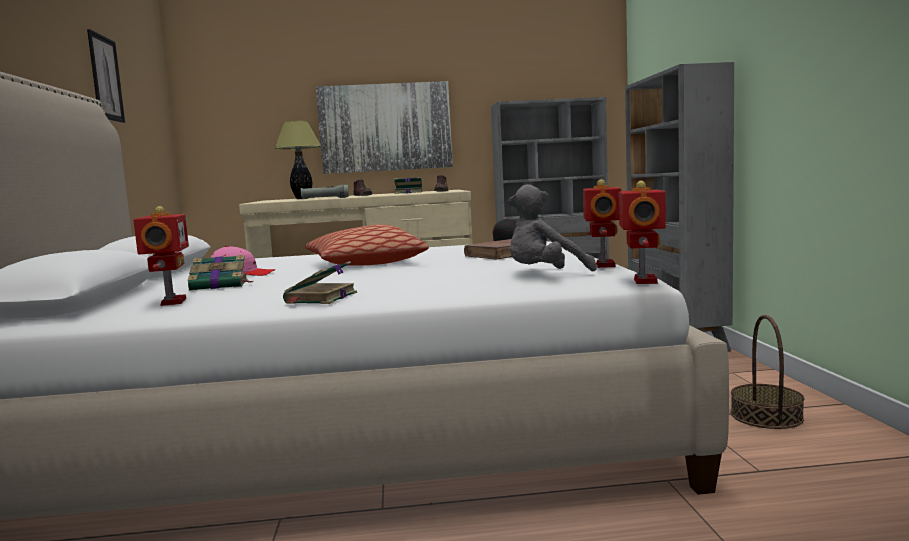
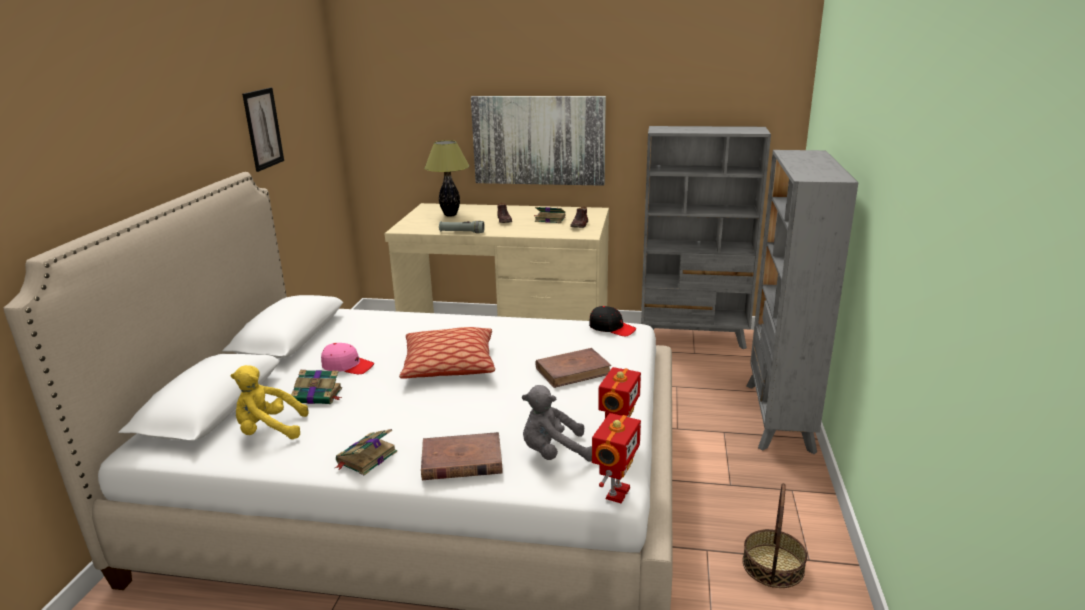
camera: 15 degrees right, 15 degrees up
toy robot [133,206,189,306] -> yellow plush toy [231,365,309,439]
none -> brown book [421,432,503,480]

